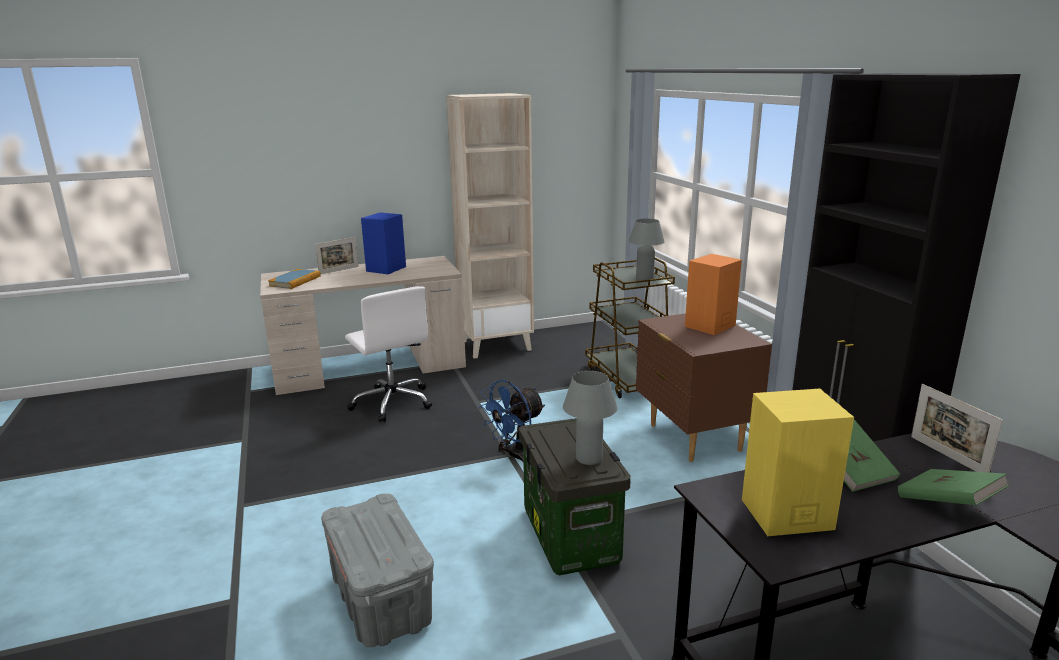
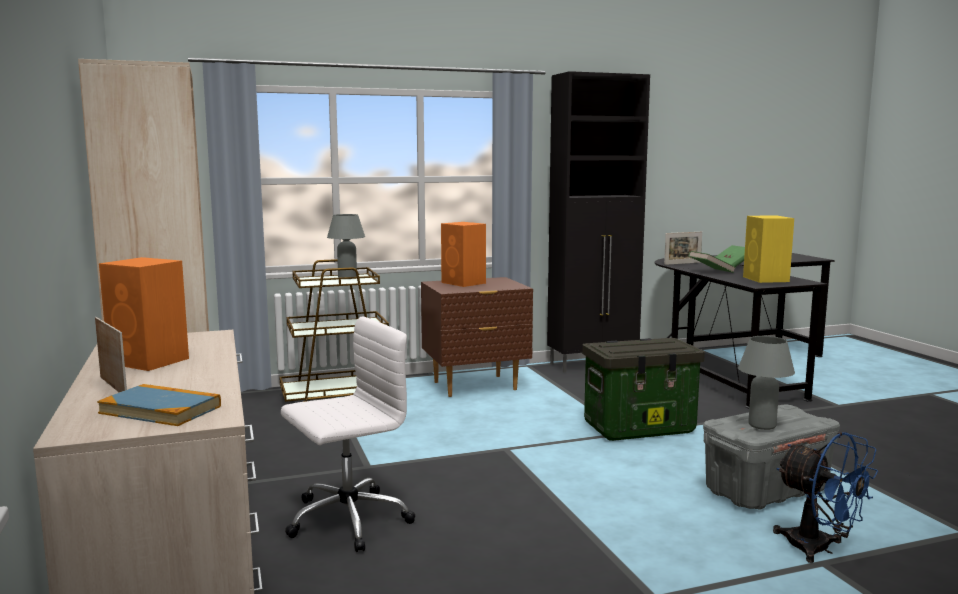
camera: 90 degrees left, 10 degrees down
blue speaker [361,212,406,274] -> orange speaker [99,257,189,371]
blue fan [479,380,545,461] -> blue fan moved to [773,432,878,563]
grey table lamp [563,371,617,465] -> grey table lamp moved to [738,336,795,430]

